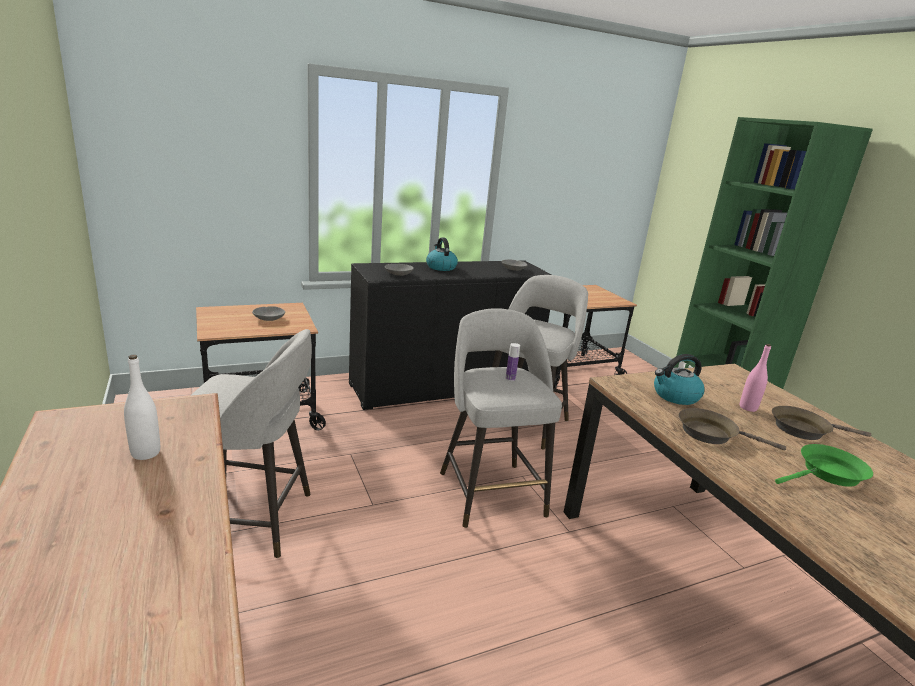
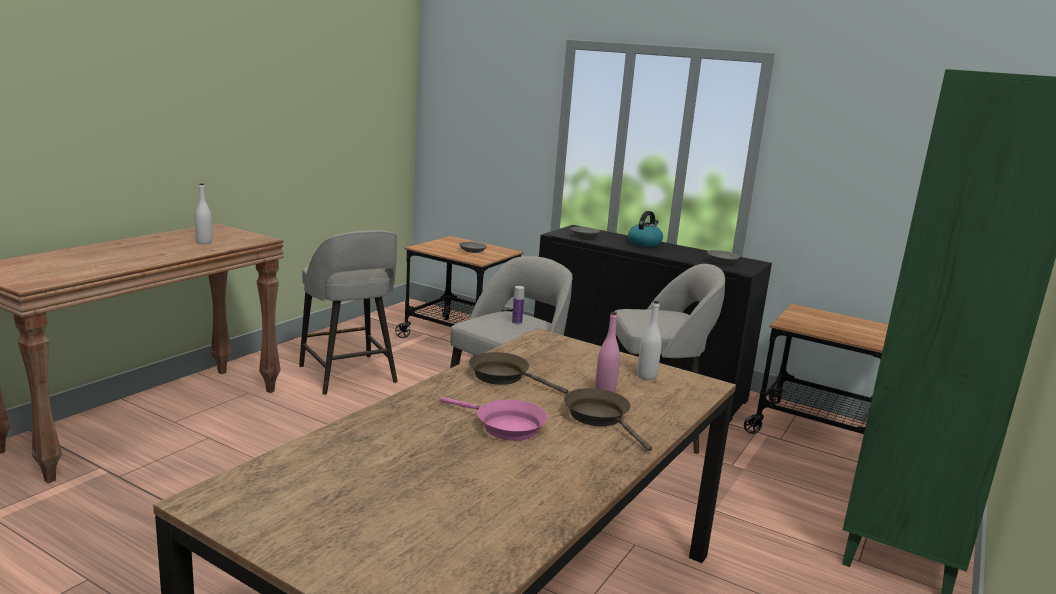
camera: 55 degrees right, 5 degrees down
kettle [654,354,704,405] -> none
brown frying pan [679,408,786,450] -> brown frying pan turned 45 degrees counterclockwise [469,352,568,394]
green frying pan [775,444,873,487] -> pink frying pan [440,397,548,441]
none -> white bottle [637,301,662,380]

